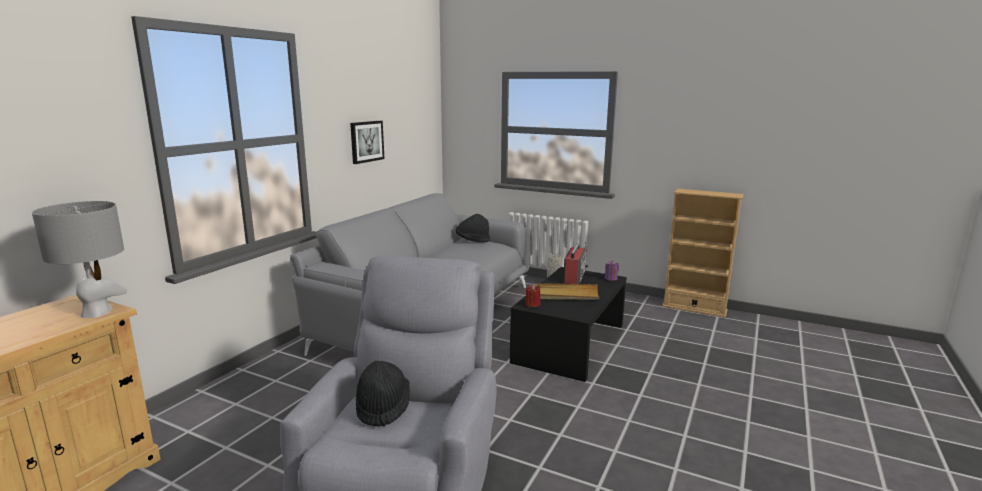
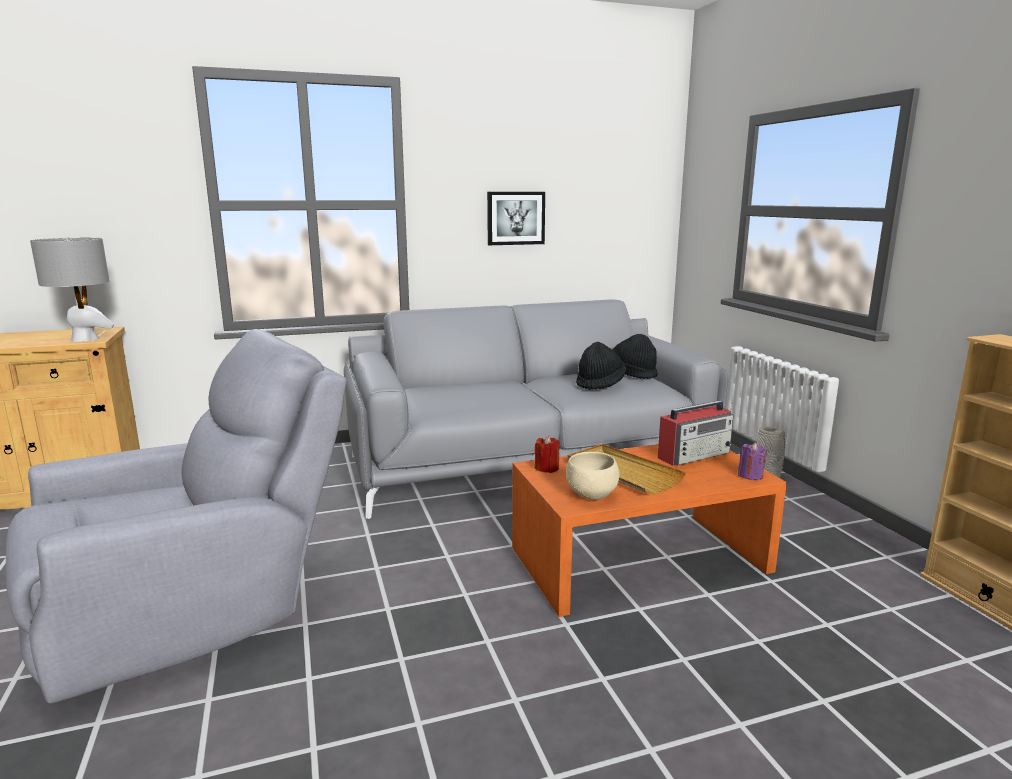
camera: 45 degrees right, 0 degrees up
black hat [356,360,410,426] -> black hat moved to [576,342,627,390]
black coffee table [510,267,627,382] -> orange coffee table [512,444,787,617]
none -> beige bowl [566,452,619,500]

